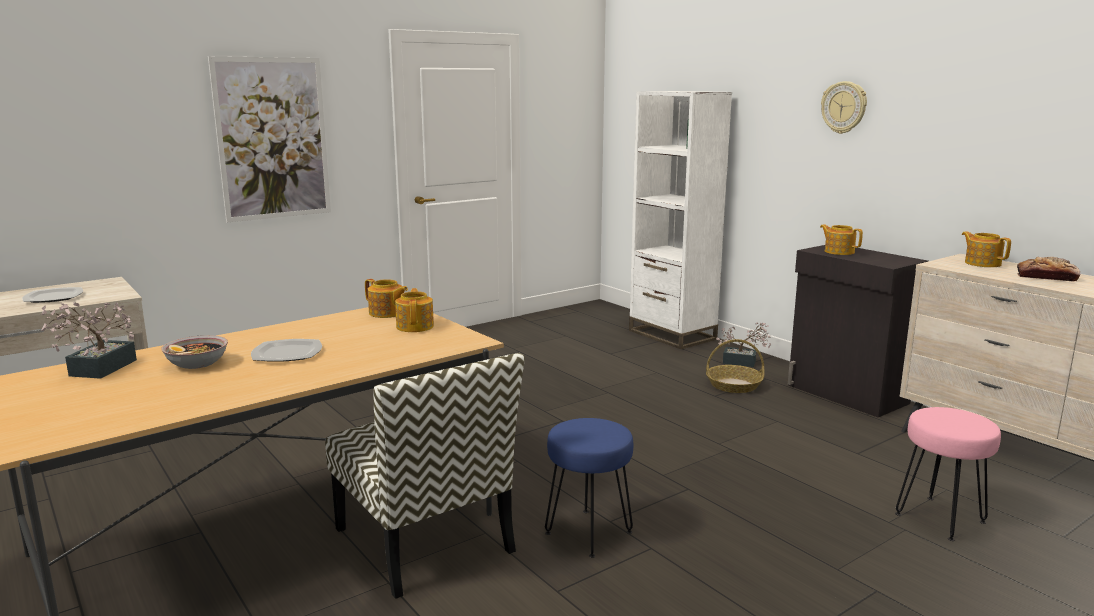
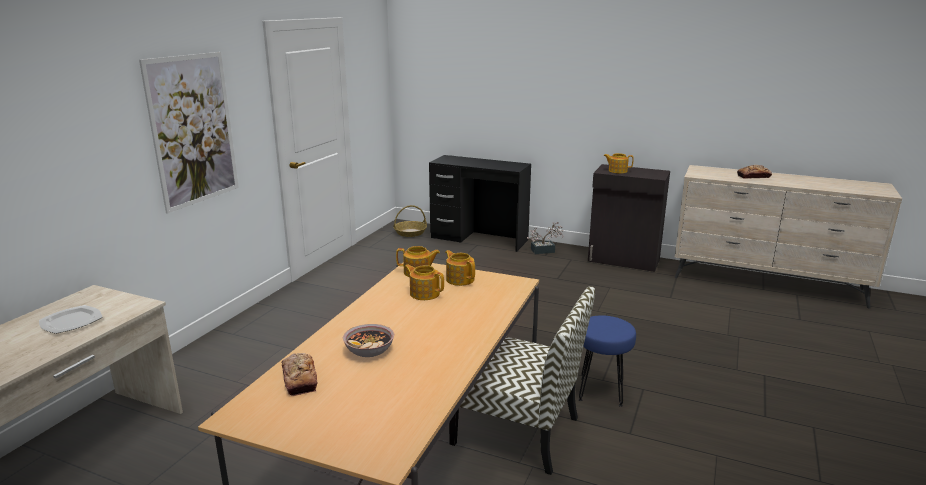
camera: 30 degrees left, 5 degrees up
potted plant [41,302,137,379] -> bread [282,353,318,396]
plate [251,339,322,362] -> none
white bookcase [629,91,732,349] -> black desk [429,155,531,252]
basket [706,339,765,393] -> basket moved to [393,205,427,237]
wall clock [821,81,867,134] -> none
pink stool [895,407,1001,541] -> none
teapot [962,231,1011,267] -> teapot moved to [404,265,444,300]

